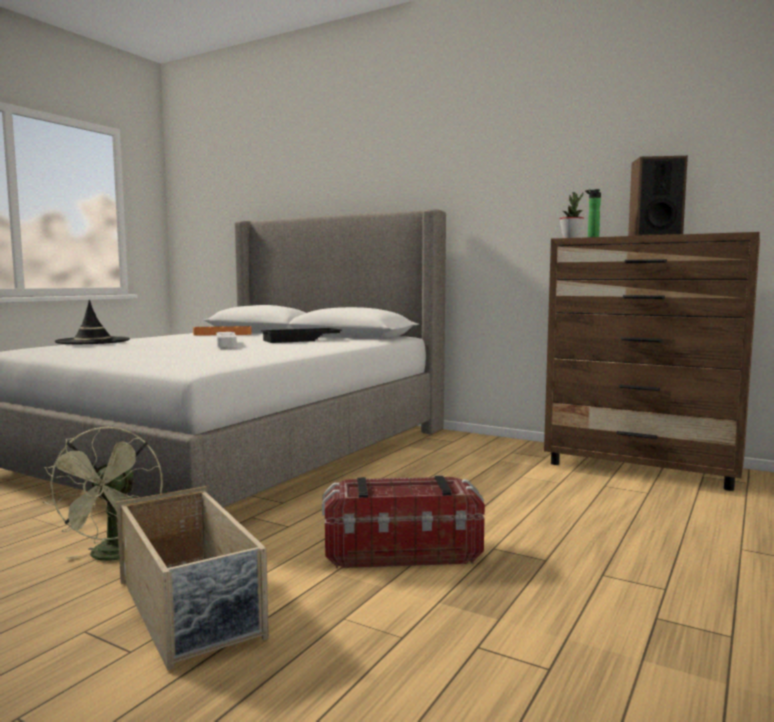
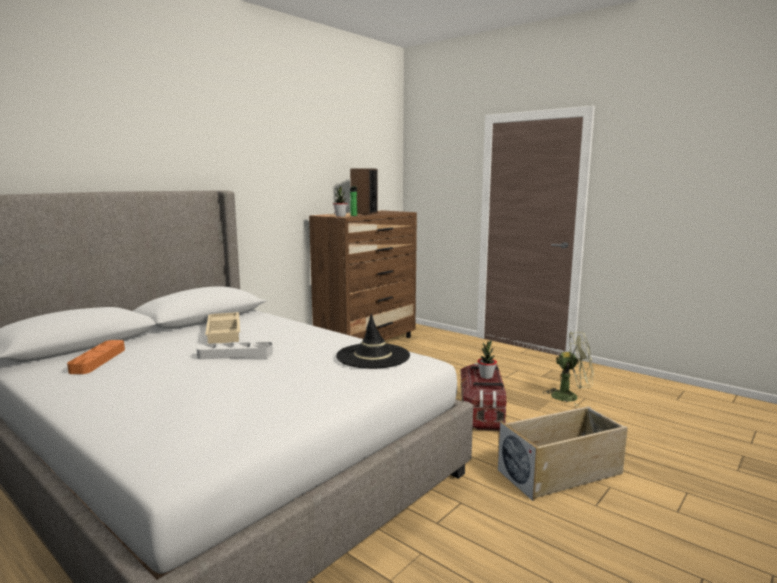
camera: 80 degrees left, 5 degrees up
green fan [43,426,163,561] -> green fan moved to [543,332,593,406]
black hat [55,300,130,344] -> black hat moved to [336,313,410,369]
black tray [261,328,342,343] -> beige tray [205,312,240,344]
none -> potted plant [477,340,497,379]

